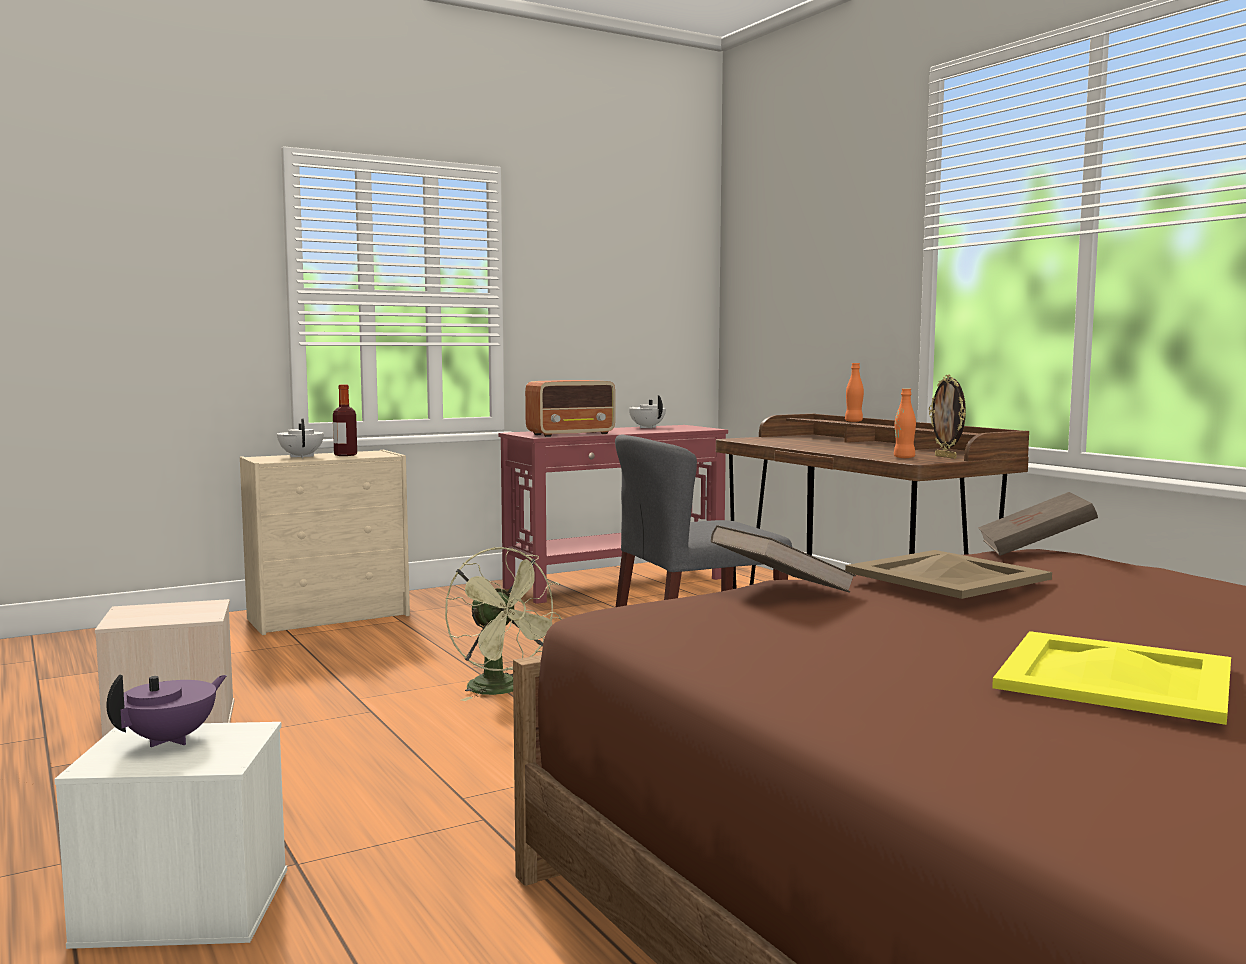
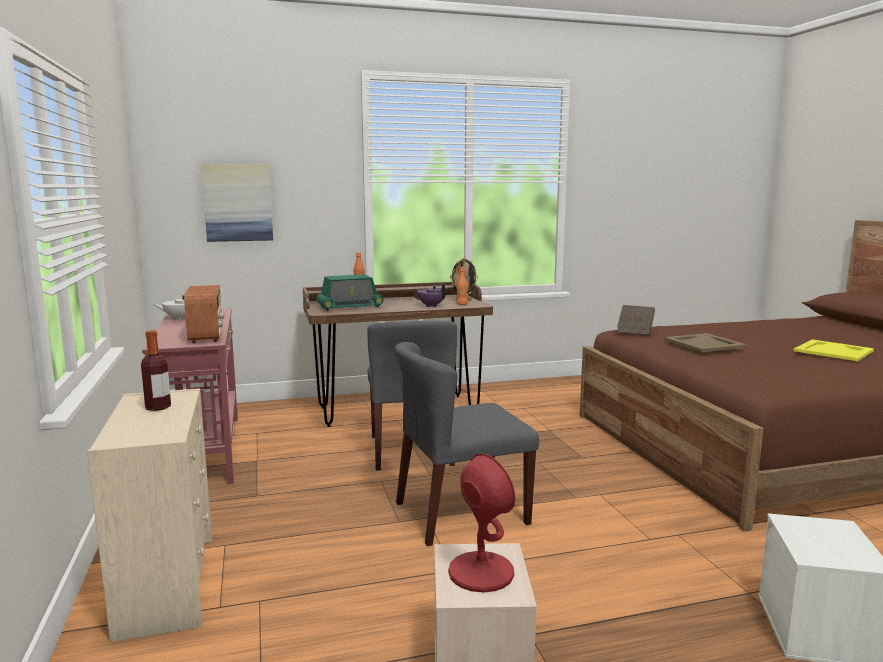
camera: 75 degrees left, 5 degrees up
purple teapot [106,675,227,747] -> purple teapot moved to [416,283,446,307]
white teapot [277,419,324,458] -> none
green fan [445,547,562,701] -> grey chair [394,342,539,547]
brown book [711,525,856,593] -> none
none -> picture [201,164,273,242]
none -> radio [316,274,384,311]
none -> red table lamp [448,453,515,593]

